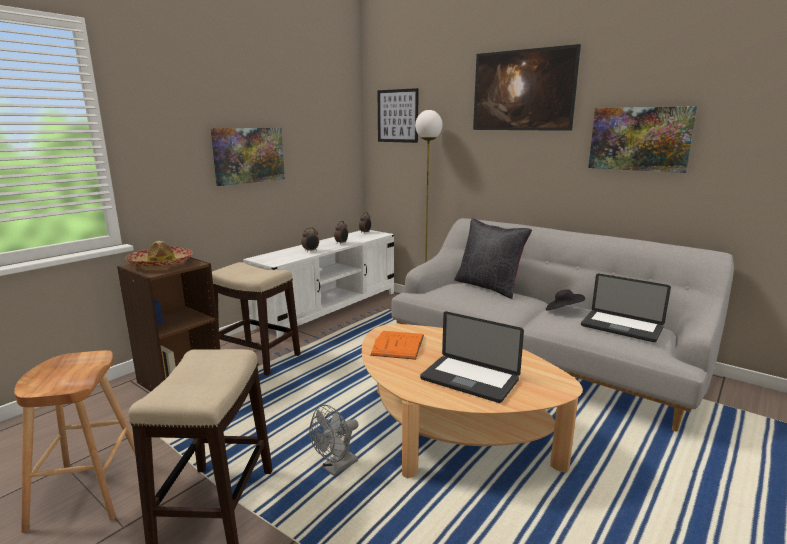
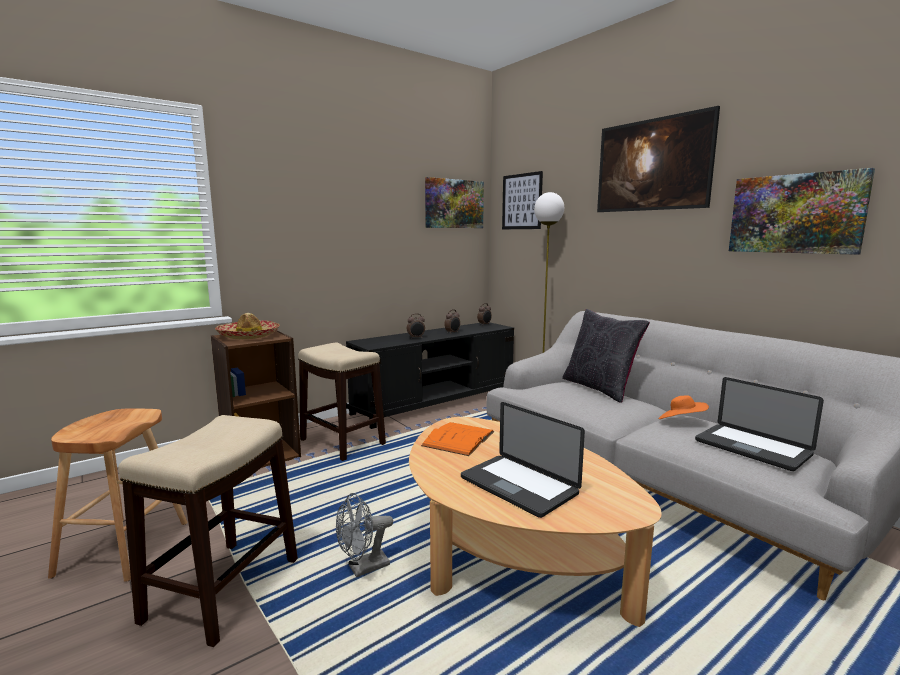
camera: 15 degrees right, 5 degrees down
picture [211,128,285,186] -> picture moved to [425,177,484,228]
white tv stand [243,230,394,338] -> black tv stand [346,322,514,429]
black hat [546,289,585,311] -> orange hat [659,395,709,419]

